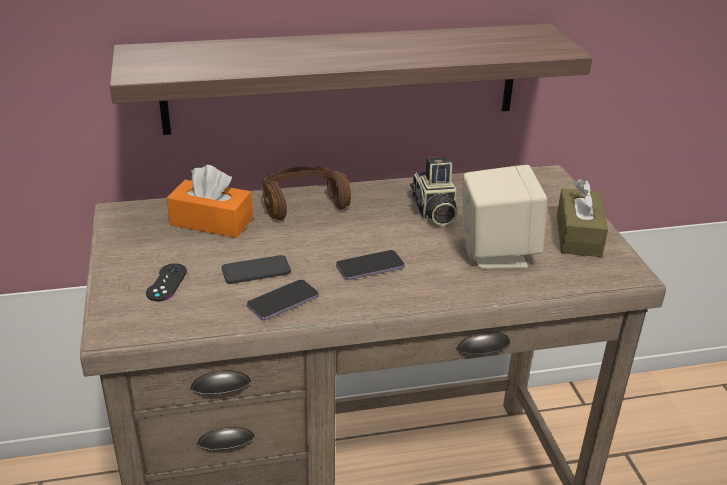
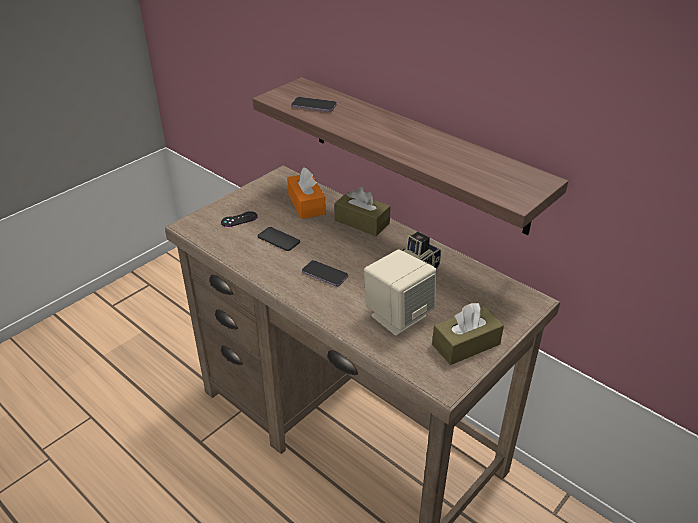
camera: 55 degrees right, 5 degrees up
phone [247,279,319,320] -> phone moved to [291,97,337,112]
brown headphones [262,166,351,220] -> brown tissue box [335,187,391,236]

